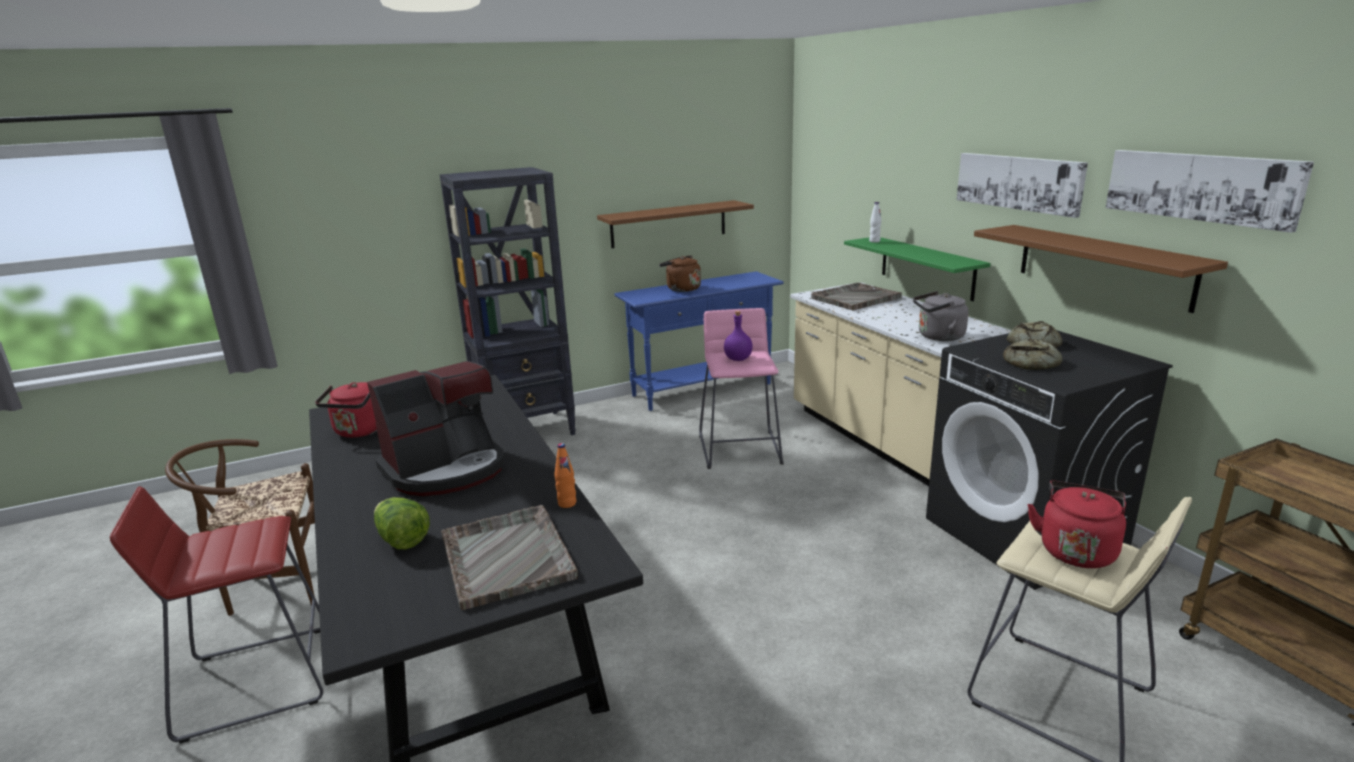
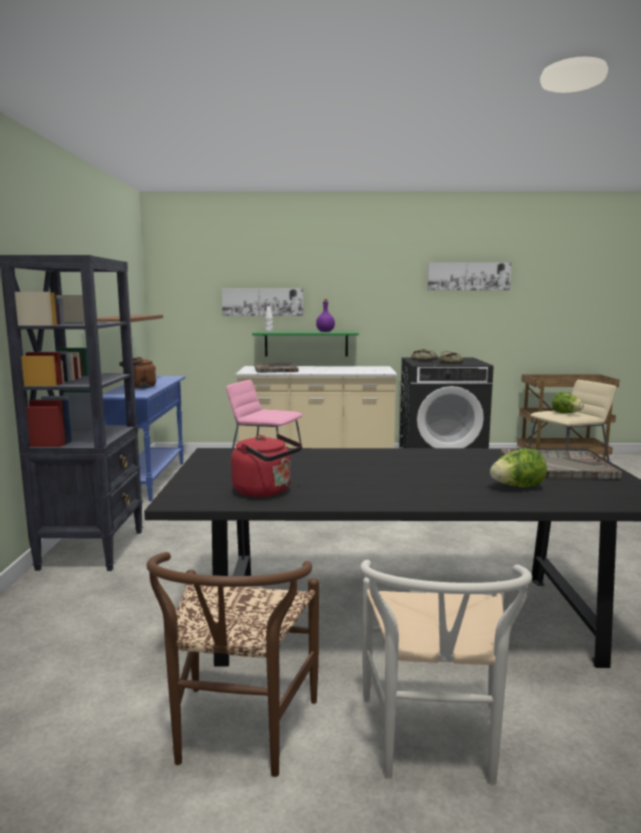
camera: 65 degrees left, 10 degrees down
red stool [110,486,323,744] -> white chair [360,560,532,785]
coffee machine [367,361,504,496] -> none
orange bottle [554,443,576,508] -> none
purple bottle [724,311,753,361] -> purple bottle moved to [316,299,335,332]
grey kettle [913,291,969,341] -> none
picture [957,153,1088,218] -> picture moved to [222,288,303,316]
brown shelf [974,225,1228,313] -> none
red kettle [1028,481,1126,568] -> lettuce [552,392,584,413]

